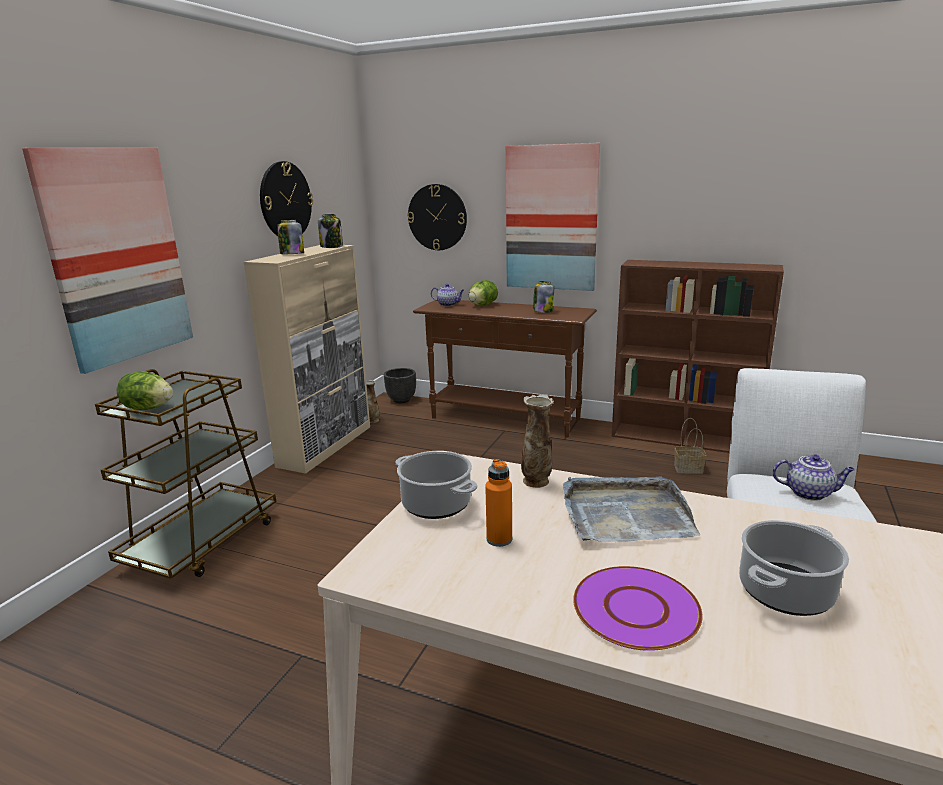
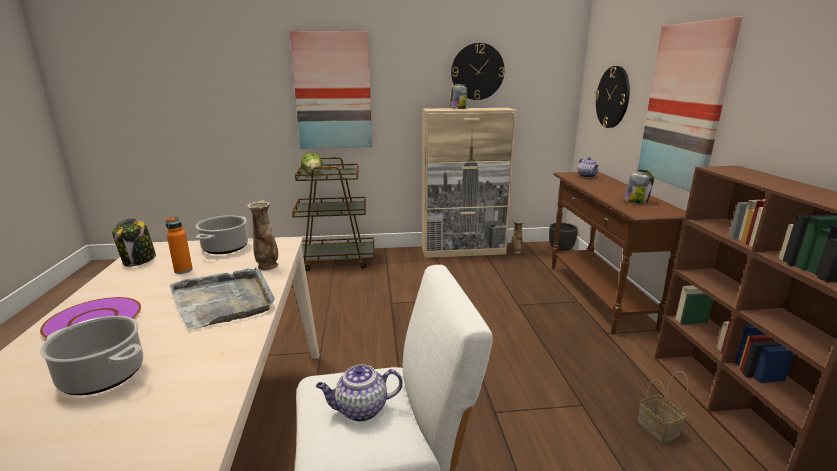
camera: 60 degrees right, 0 degrees up
jar [318,214,343,248] -> jar moved to [112,218,156,267]
lettuce [468,280,498,305] -> none
teapot [773,454,855,501] -> teapot turned 90 degrees clockwise [316,365,403,422]

